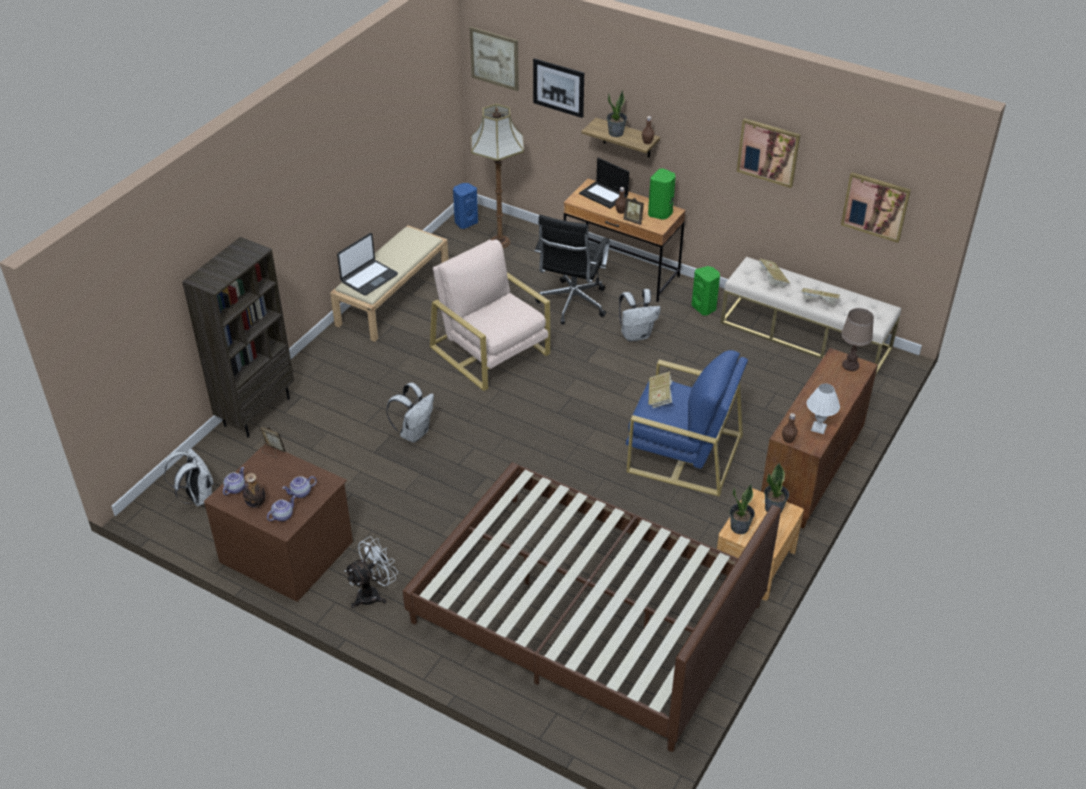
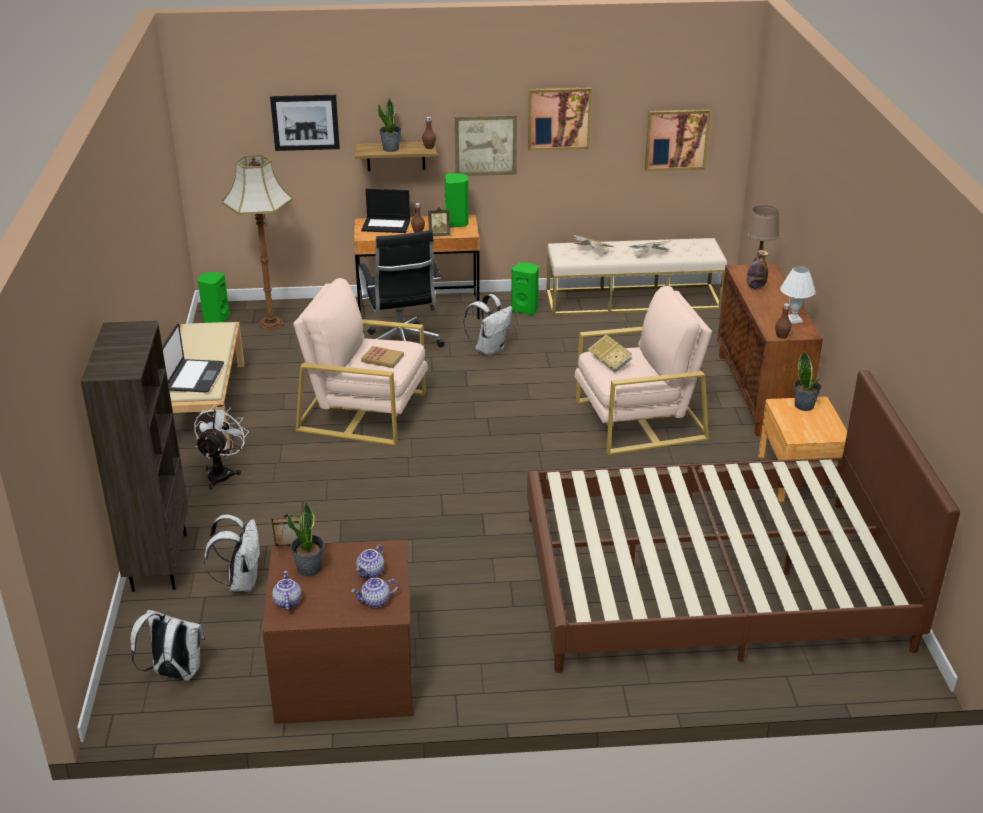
camera: 35 degrees left, 10 degrees down
bottle [243,473,265,508] -> bottle moved to [747,250,769,289]
teapot [267,496,296,521] -> teapot turned 120 degrees counterclockwise [351,578,398,608]
white fan [344,537,398,609] -> white fan moved to [194,404,249,489]
white backpack [387,382,434,443] -> white backpack moved to [204,514,260,592]
blue speaker [453,183,478,229] -> green speaker [197,272,230,323]
picture [470,27,519,91] -> picture moved to [455,115,517,176]
blue armchair [626,350,748,497] -> beige armchair [575,286,712,455]
potted plant [730,483,755,534] -> potted plant moved to [287,501,324,576]
none -> book [361,346,404,368]

